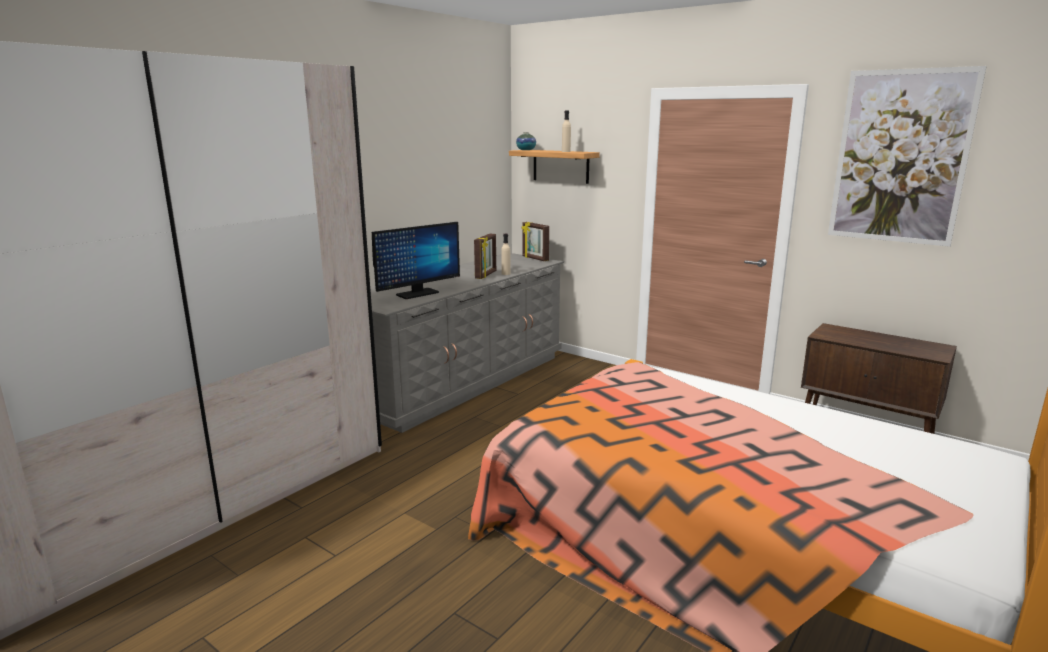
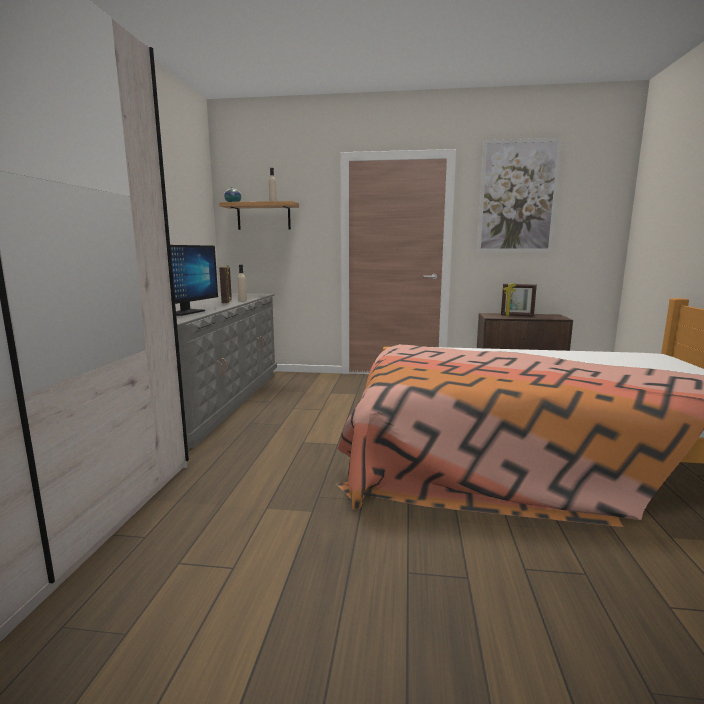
camera: 30 degrees left, 5 degrees down
picture frame [522,222,549,261] -> picture frame moved to [501,283,537,317]

